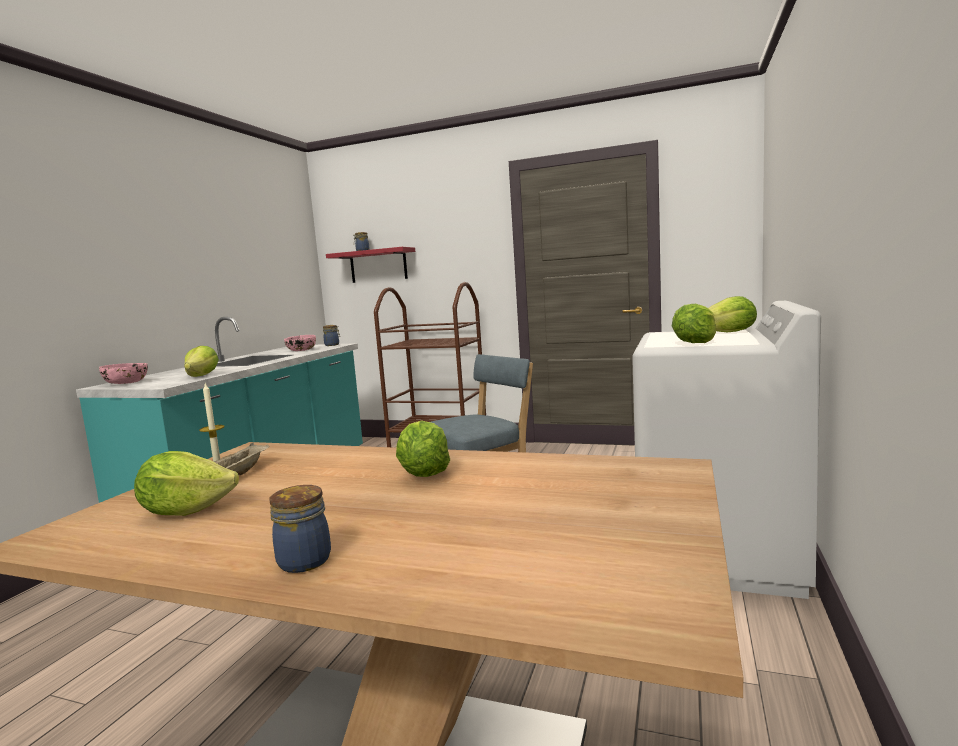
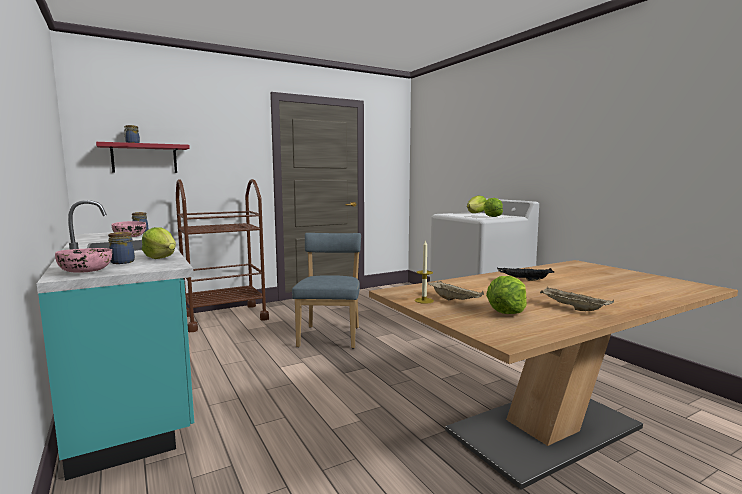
camera: 50 degrees left, 0 degrees up
jar [269,485,331,573] -> jar moved to [108,232,135,264]
lettuce [396,420,450,477] -> black tray [497,268,554,281]
none -> beige tray [540,287,614,311]

